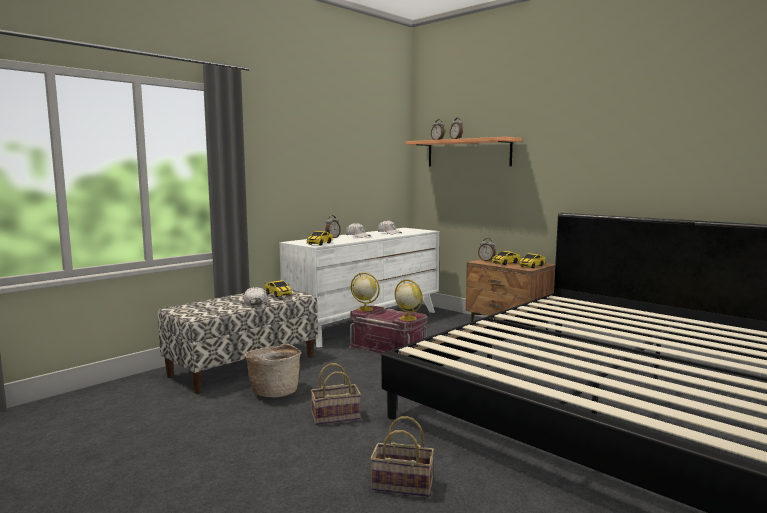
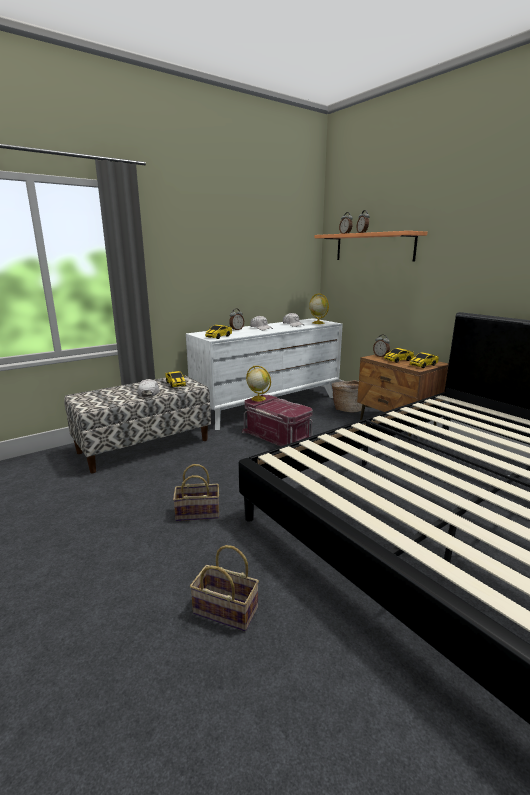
camera: 10 degrees right, 10 degrees up
basket [245,344,301,398] -> basket moved to [332,380,362,413]
globe [395,280,423,321] -> globe moved to [309,293,329,324]

